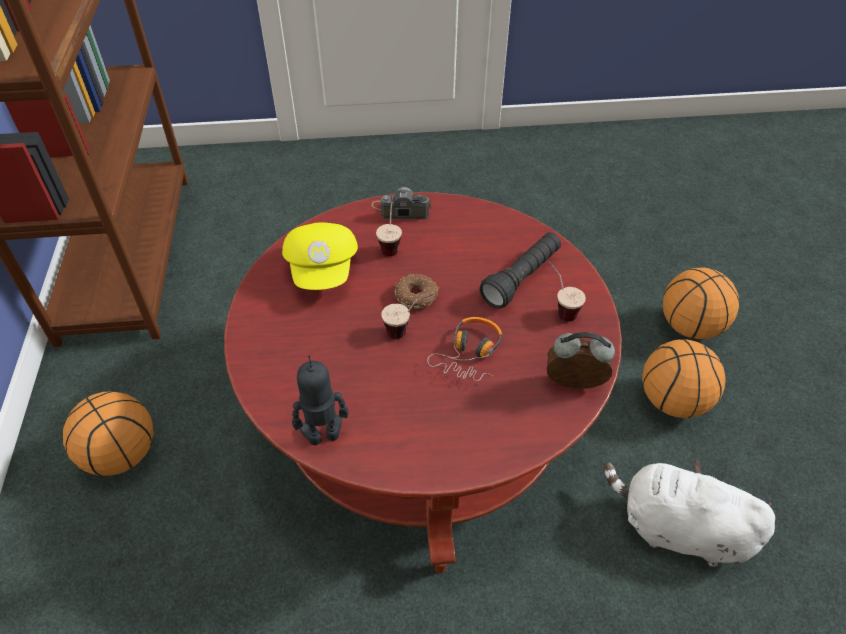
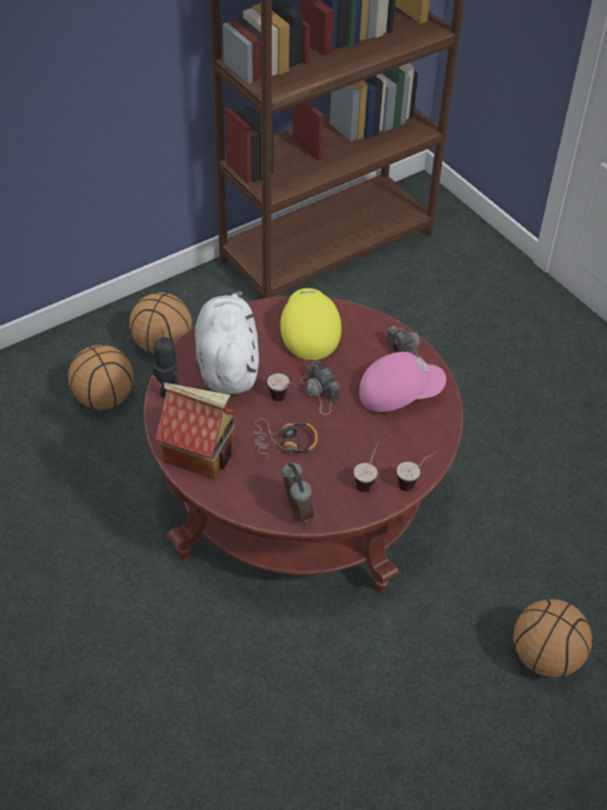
camera: 60 degrees right, 0 degrees up
yellow cap [282,222,358,290] -> yellow cap turned 120 degrees clockwise [280,288,342,360]
cup [376,197,402,256] -> cup moved to [397,451,438,491]
donut [395,273,440,309] -> camera [301,361,339,415]
black flashlight [480,232,561,309] -> none
white plush toy [604,460,775,567] -> white plush toy moved to [195,291,259,395]
basketball [642,339,725,418] -> basketball moved to [68,345,134,410]
none -> toy house [155,383,238,479]
none -> pink cap [359,352,446,412]

